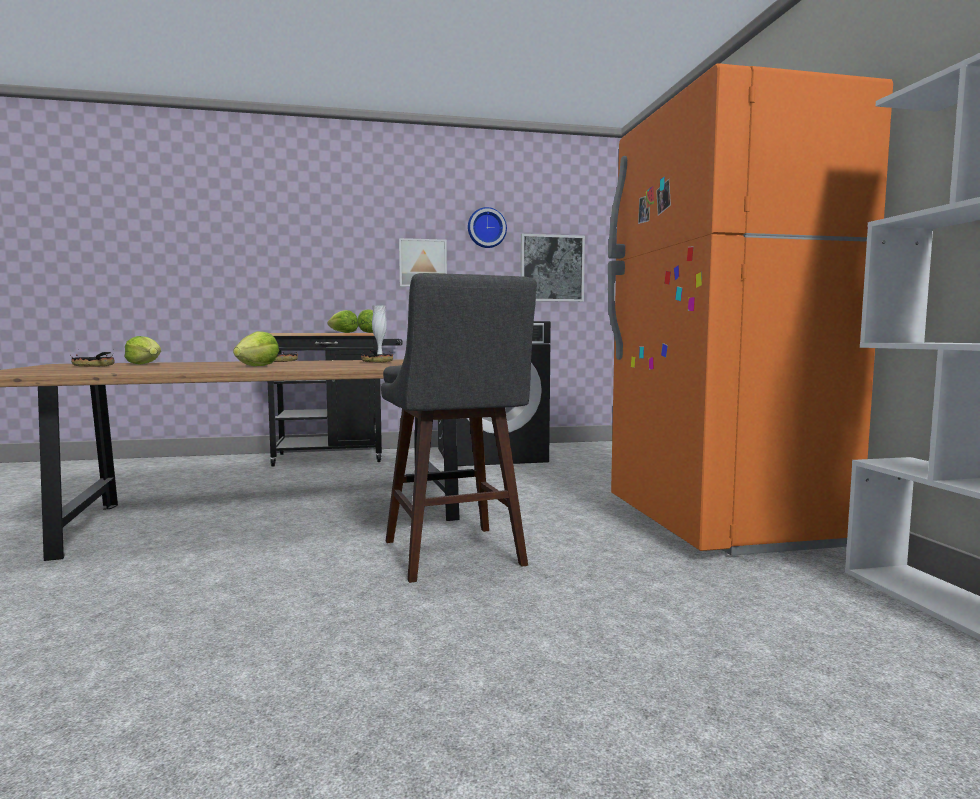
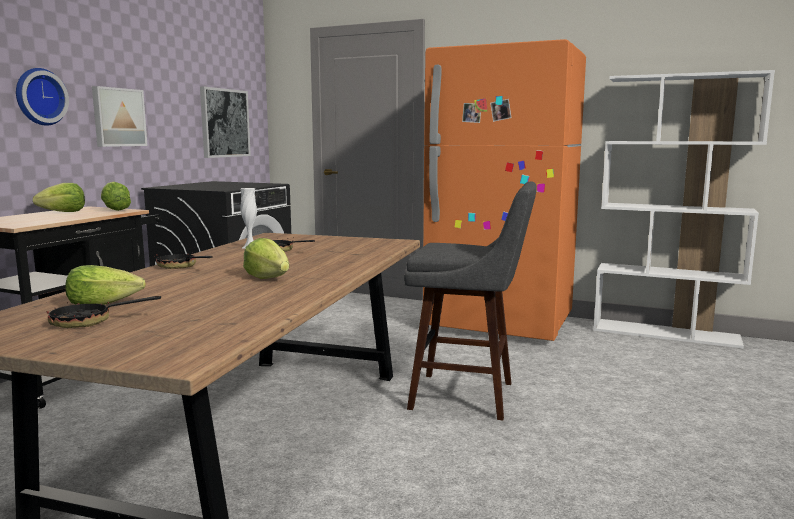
camera: 55 degrees left, 5 degrees up
wall clock [468,207,507,248] -> wall clock moved to [16,68,69,126]

